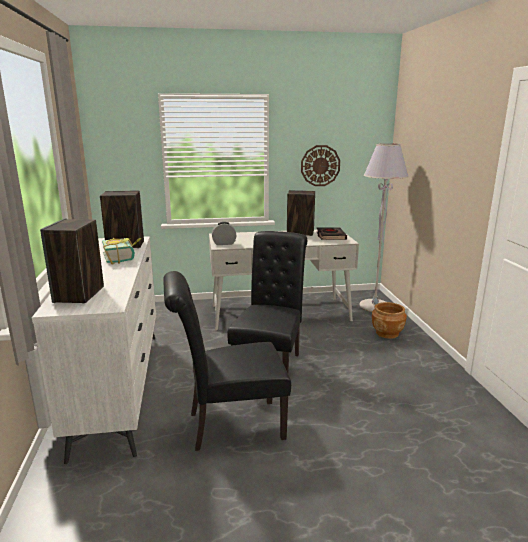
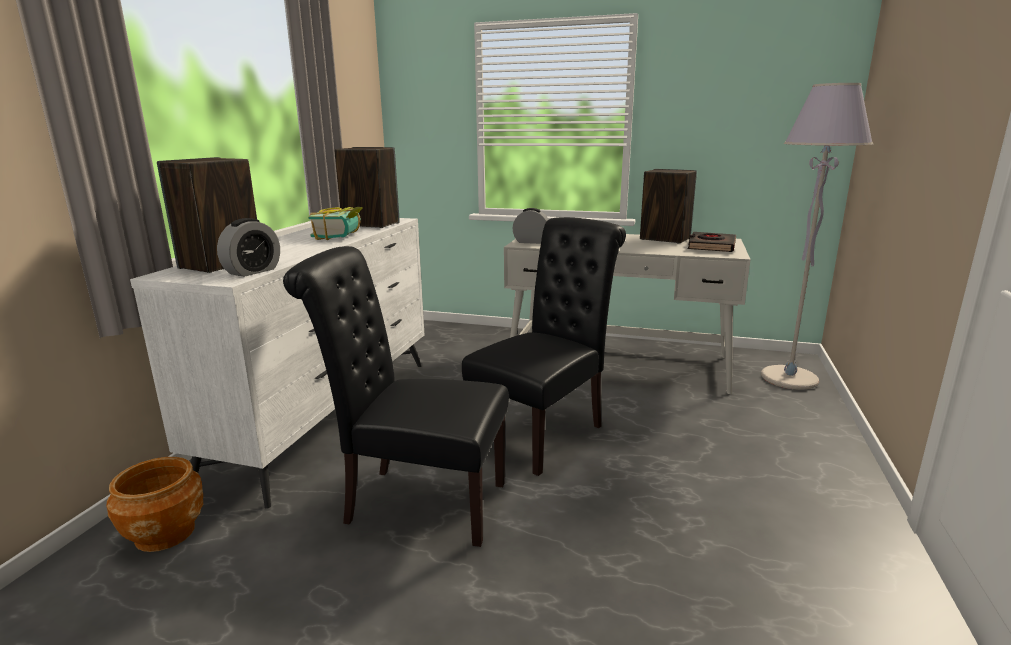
camera: 25 degrees right, 0 degrees up
wall clock [301,145,340,186] -> none
brown planter [372,302,407,339] -> brown planter moved to [106,457,203,552]
none -> alarm clock [217,218,280,277]

